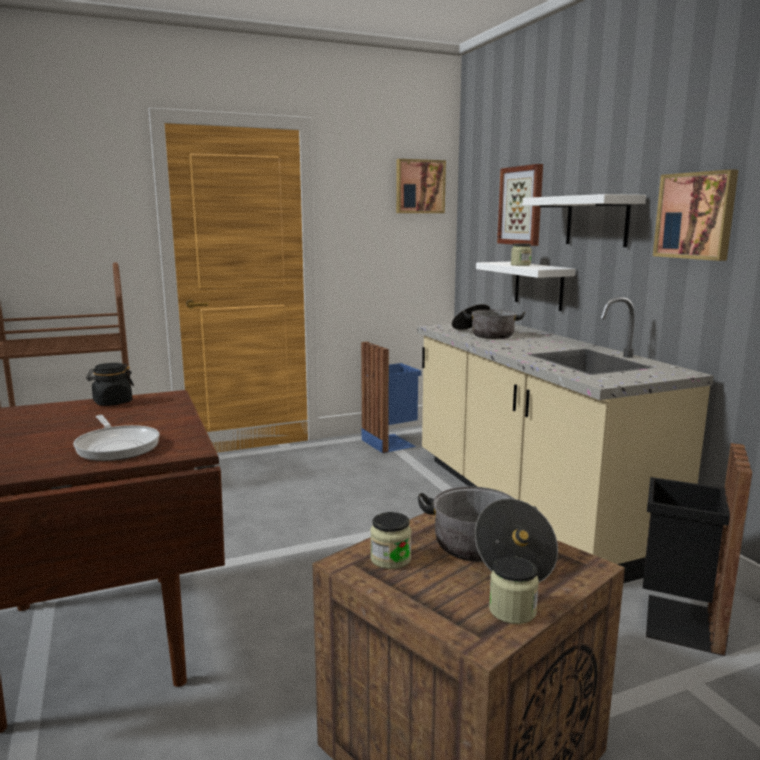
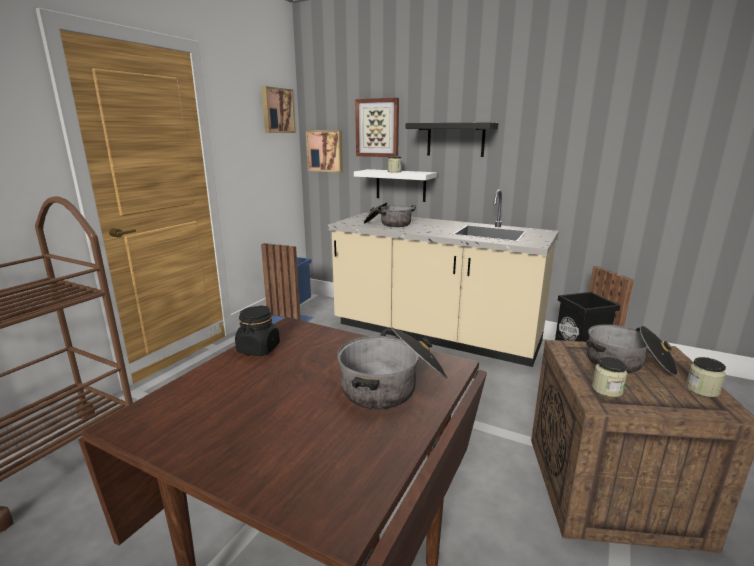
camera: 40 degrees left, 5 degrees up
frying pan [73,415,160,461] -> cooking pot [337,327,447,409]
white shelf [522,194,646,247] -> black shelf [406,123,498,157]
picture [653,169,738,261] -> picture moved to [306,130,343,173]

